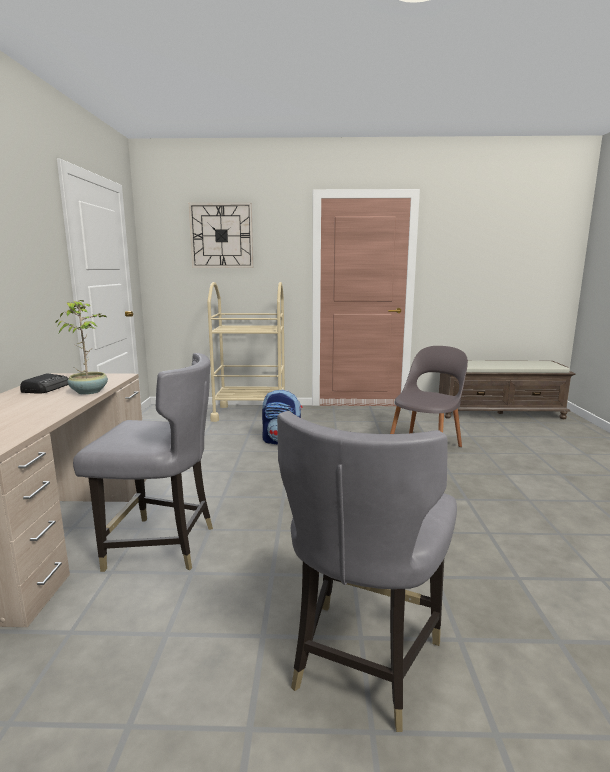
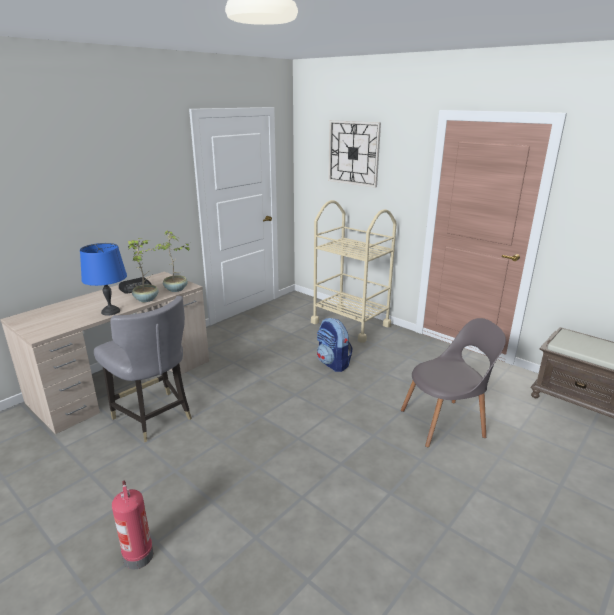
camera: 40 degrees right, 10 degrees up
grey chair [277,411,457,732] -> fire extinguisher [112,481,153,569]
none -> blue table lamp [80,243,127,316]
none -> potted plant [155,230,193,292]

